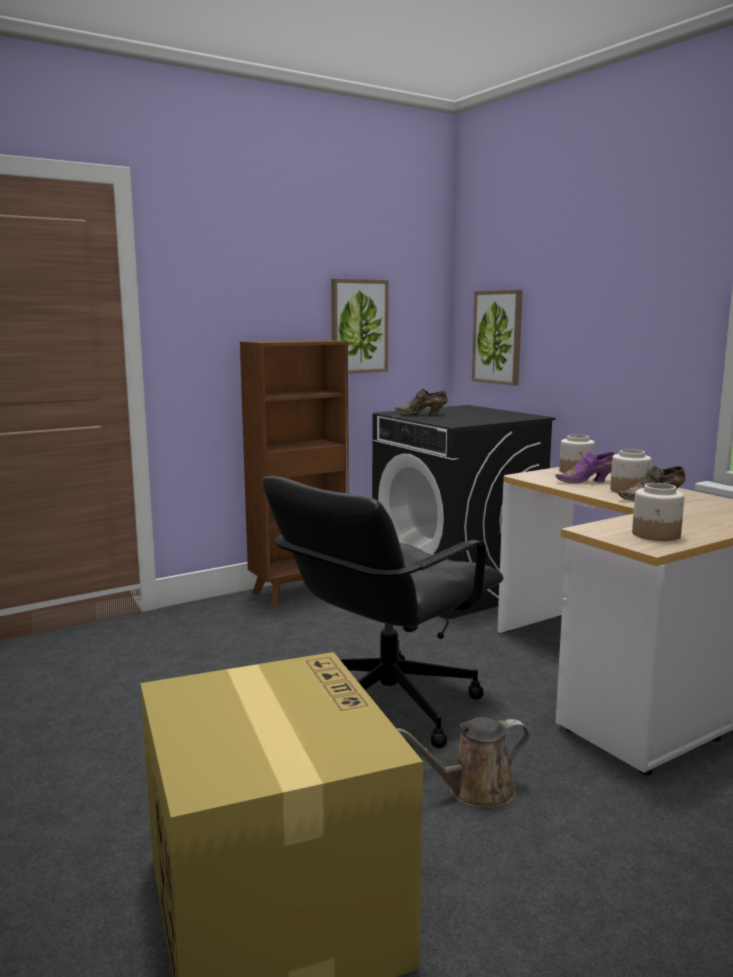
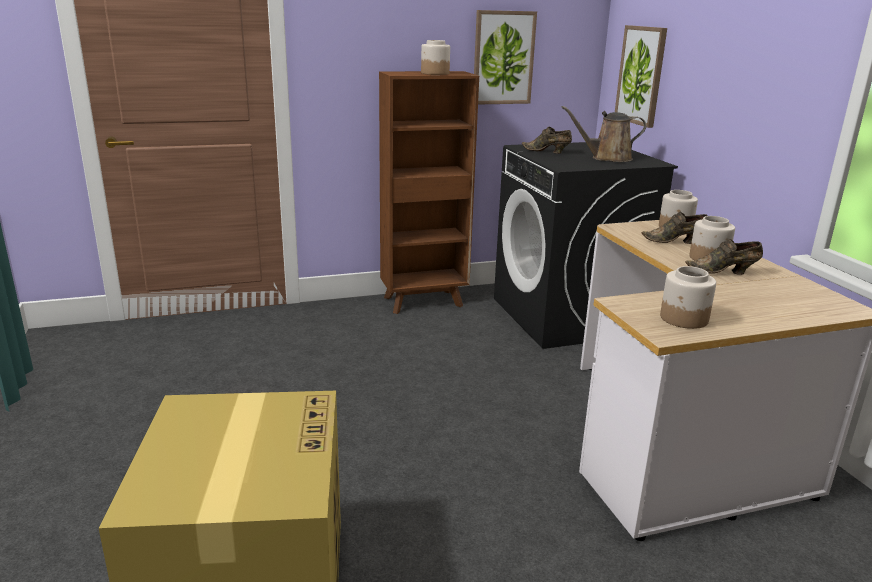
camera: 15 degrees right, 10 degrees up
black office chair [262,476,504,749] -> none
brown watering can [396,717,530,808] -> brown watering can moved to [561,106,646,162]
purple shoe [555,451,616,483] -> brown shoe [642,212,708,244]
none -> jar [421,40,450,75]

